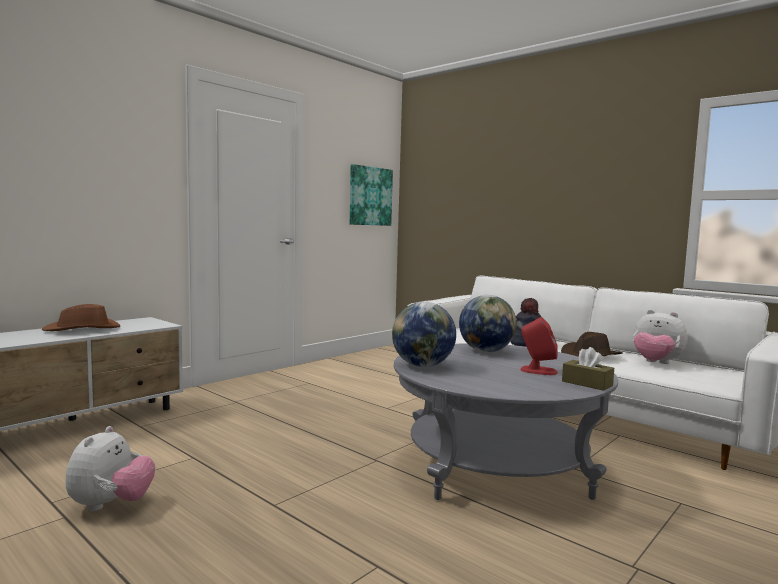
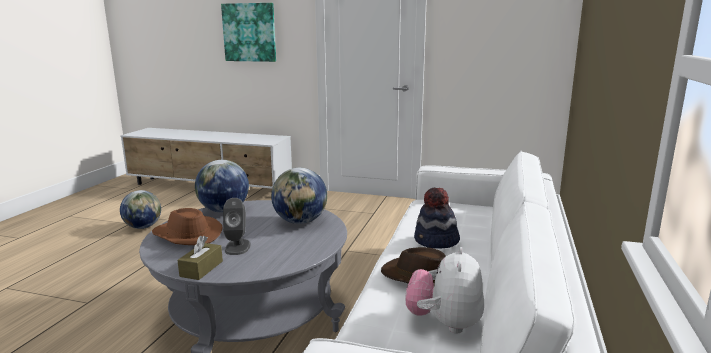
camera: 65 degrees right, 10 degrees up
brown hat [42,304,121,331] -> brown hat moved to [152,208,223,245]
plush toy [65,426,155,511] -> globe [120,190,161,229]
picture [350,164,393,226] -> picture moved to [221,3,276,62]
red speaker [520,317,558,375] -> grey speaker [223,198,251,255]

